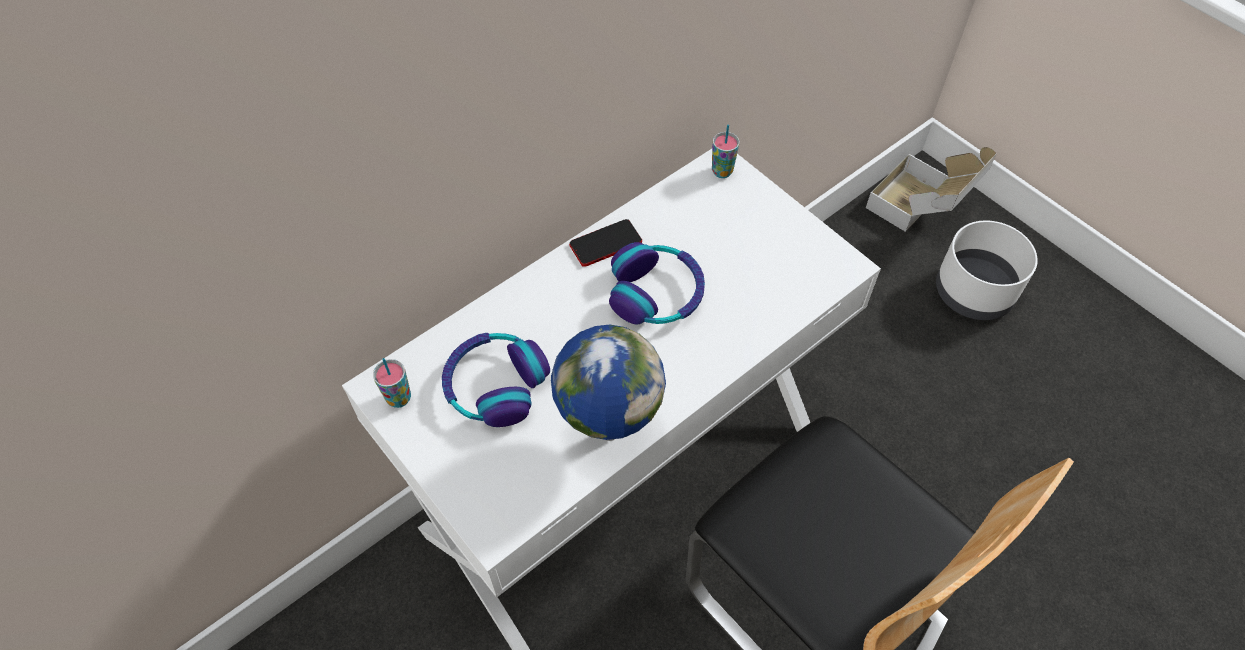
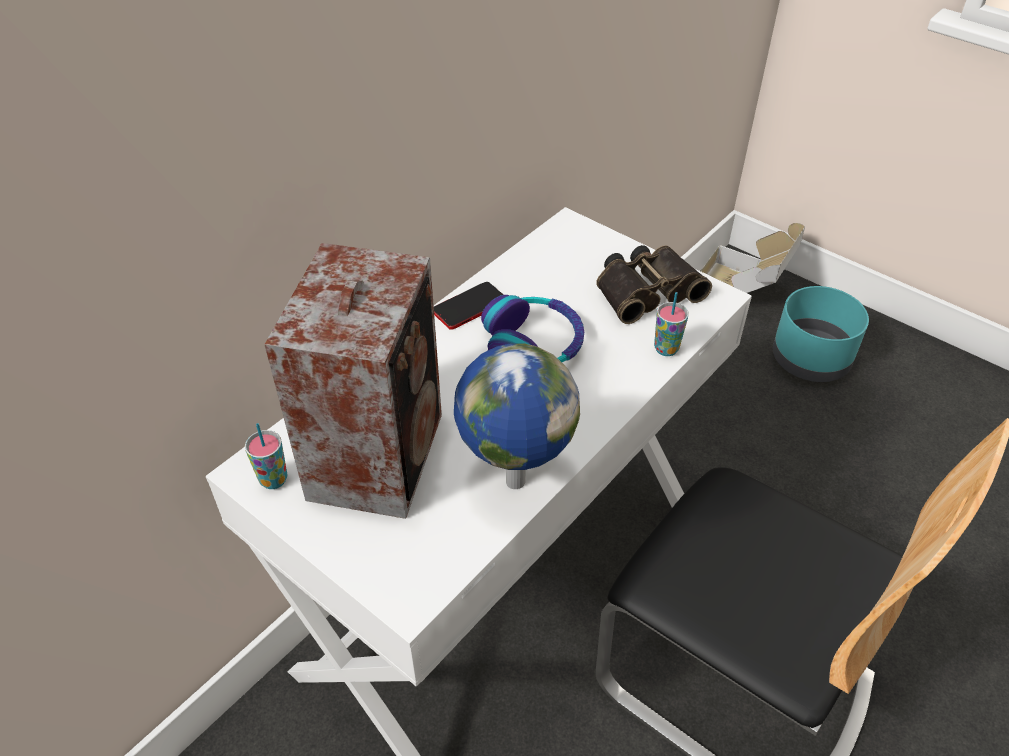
camera: 10 degrees left, 10 degrees down
headphones [442,333,550,427] -> speaker [264,243,442,519]
cup [712,125,740,178] -> cup moved to [654,292,689,356]
white planter [936,221,1038,320] -> turquoise planter [773,286,869,382]
none -> binoculars [596,245,712,324]

